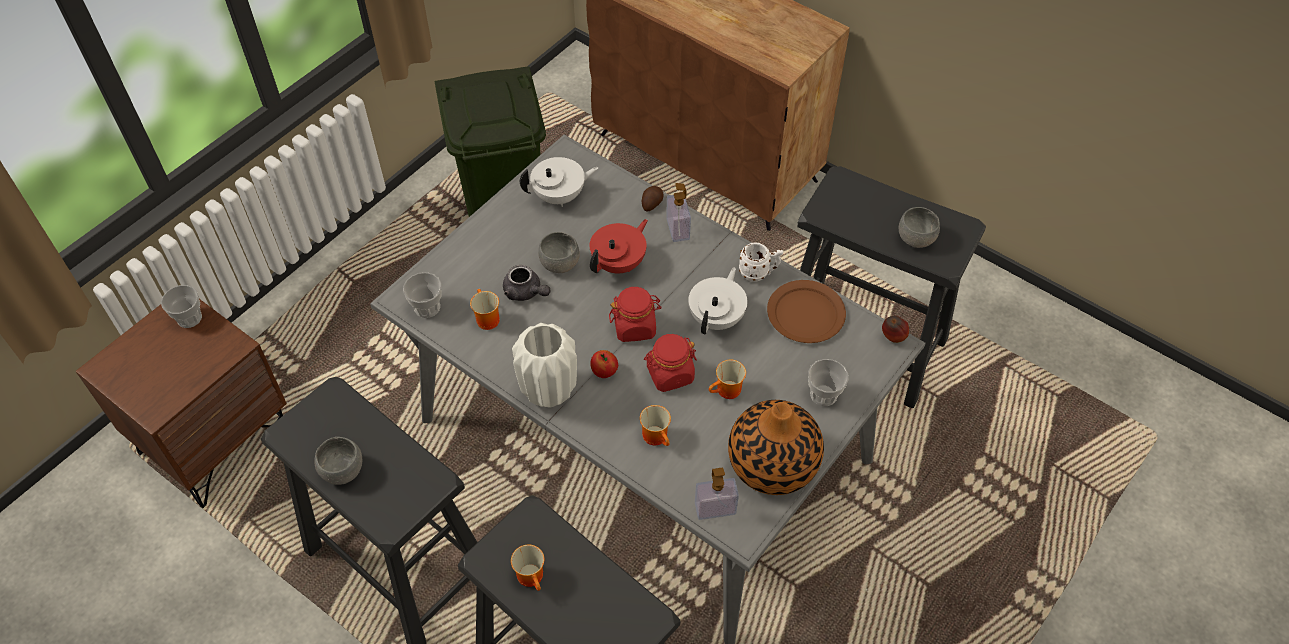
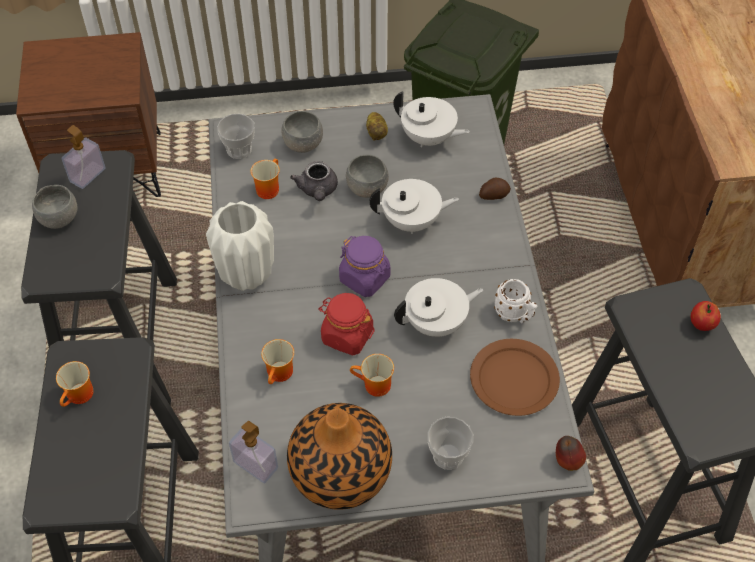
camera: 45 degrees right, 0 degrees up
cup [161,285,202,328] -> none
red teapot [590,219,648,274] -> white teapot [370,179,459,234]
apple [590,350,618,378] -> apple moved to [690,301,721,331]
red jar [609,287,662,342] -> purple jar [339,236,391,297]
soap dispenser [666,183,691,242] -> soap dispenser moved to [62,125,105,189]
grey bowl [899,207,940,248] -> grey bowl moved to [281,111,323,153]
none -> potato [366,112,388,140]

